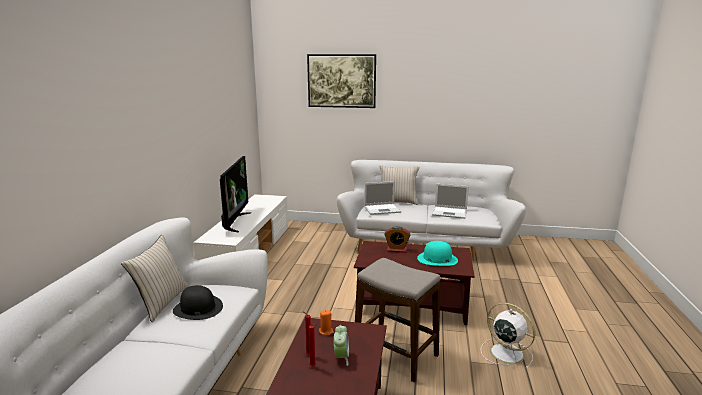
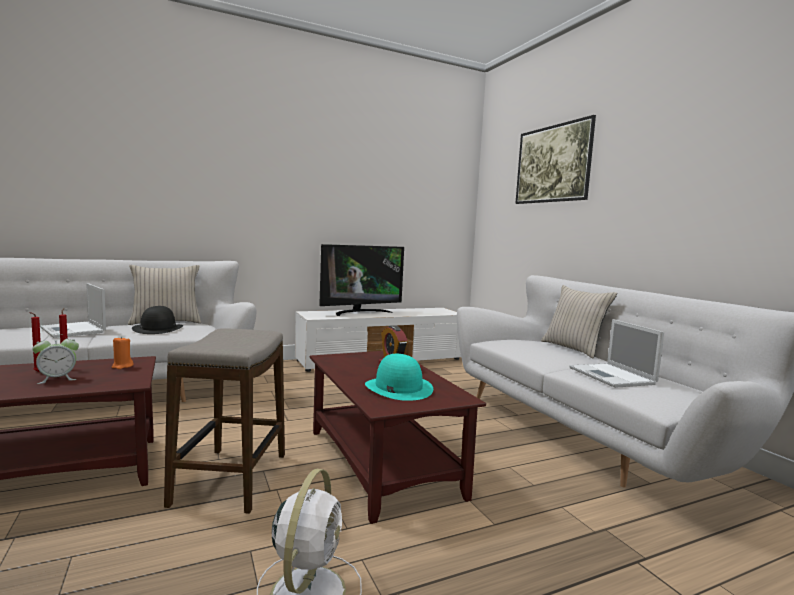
camera: 55 degrees right, 10 degrees down
laptop [364,181,401,215] -> laptop moved to [40,283,106,338]

